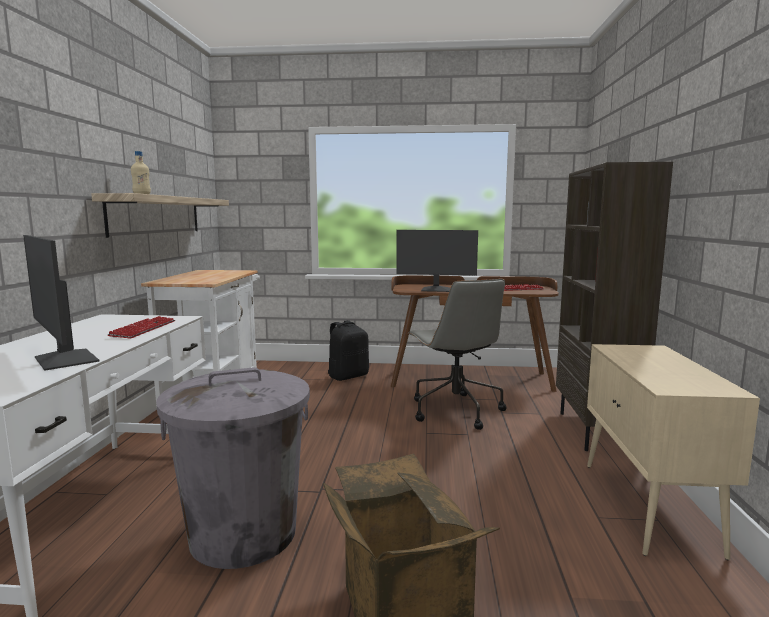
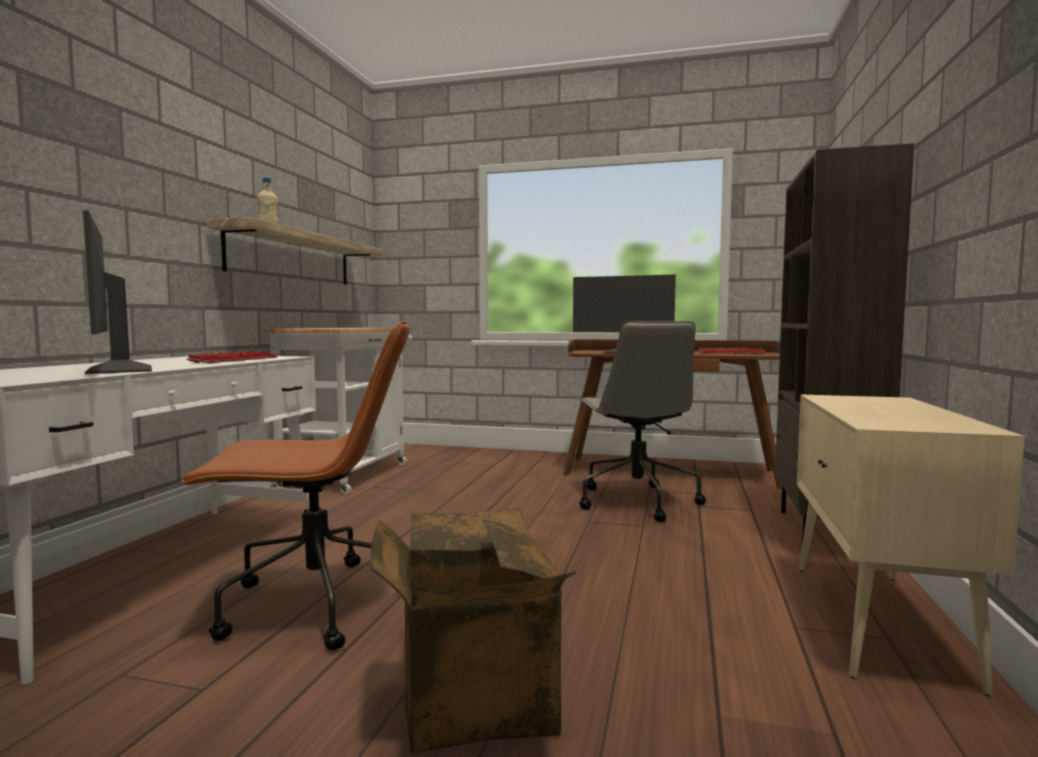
camera: 10 degrees right, 5 degrees down
grey trash can [156,367,310,569] -> brown office chair [179,321,410,651]
black backpack [328,320,369,381] -> none

